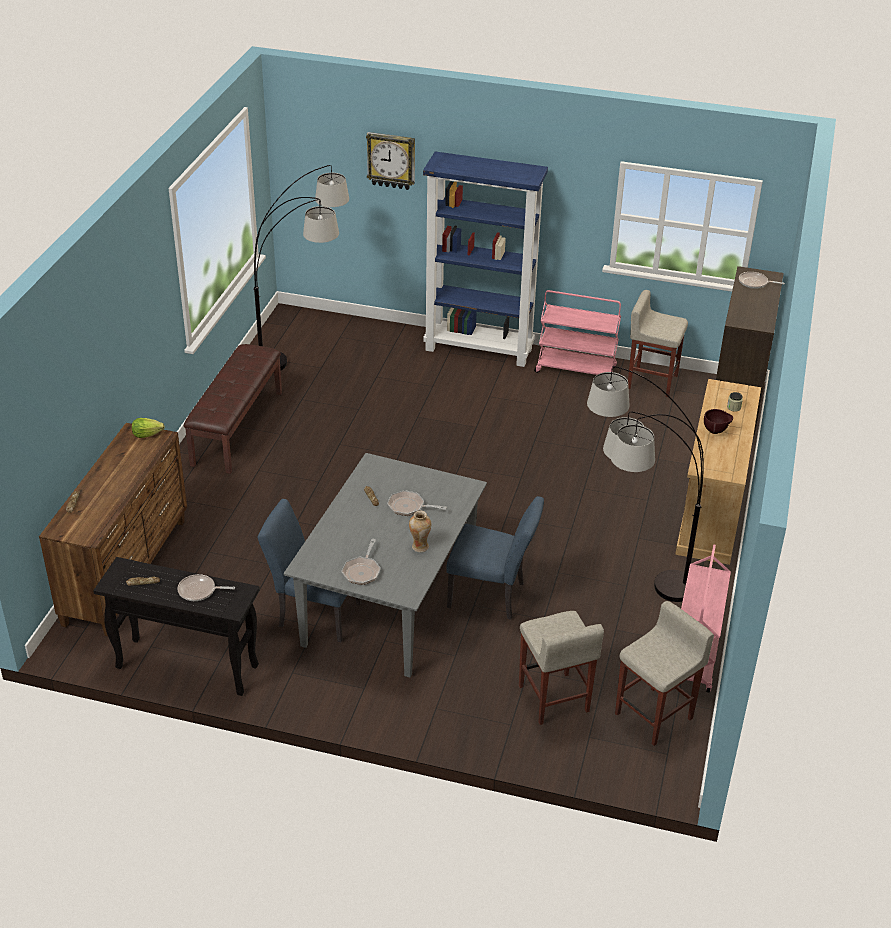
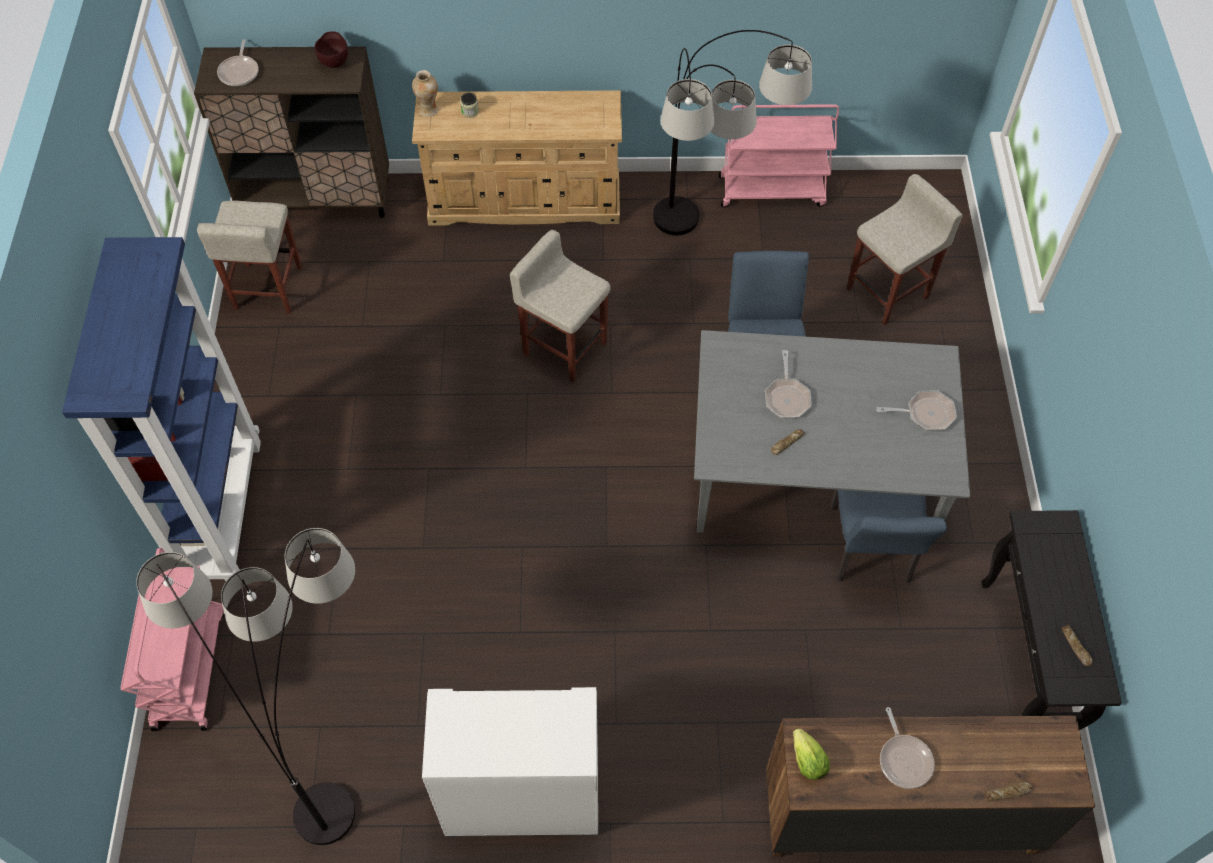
camera: 105 degrees left, 20 degrees up
frying pan [177,574,235,601] -> frying pan moved to [880,707,935,789]
brown bench [184,344,282,474] -> white cabinet [422,687,598,837]
wall clock [366,132,415,190] -> none
vase [409,511,431,552] -> vase moved to [412,70,438,117]
pink cart [534,290,621,375] -> pink cart moved to [120,548,225,731]
beige stool [615,601,714,746] -> beige stool moved to [510,230,611,383]
brown bowl [704,409,733,434] -> brown bowl moved to [315,31,348,68]

